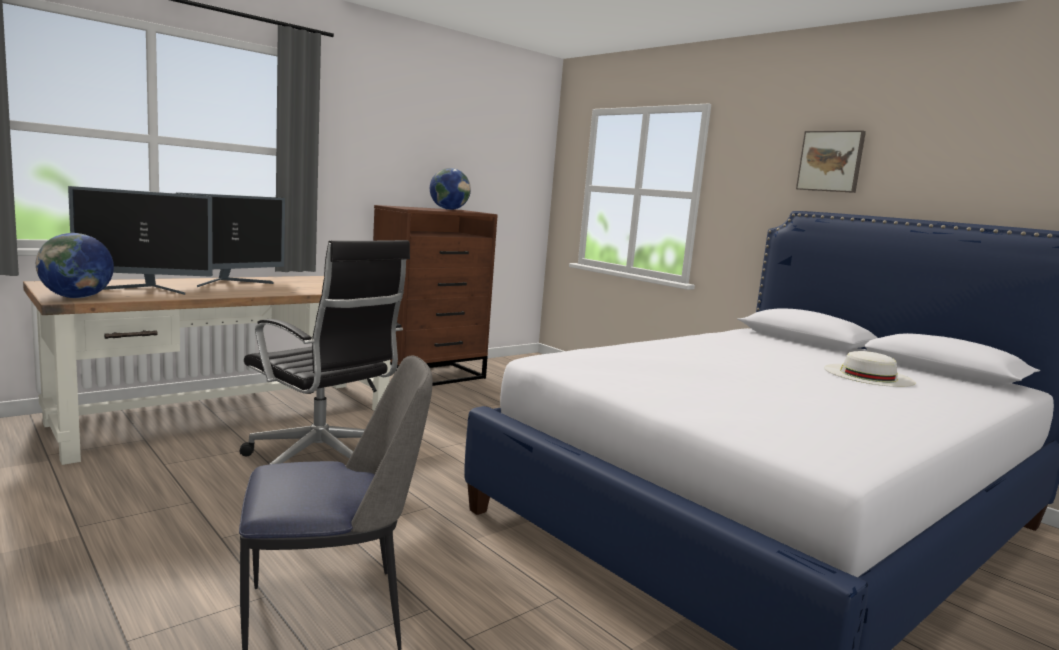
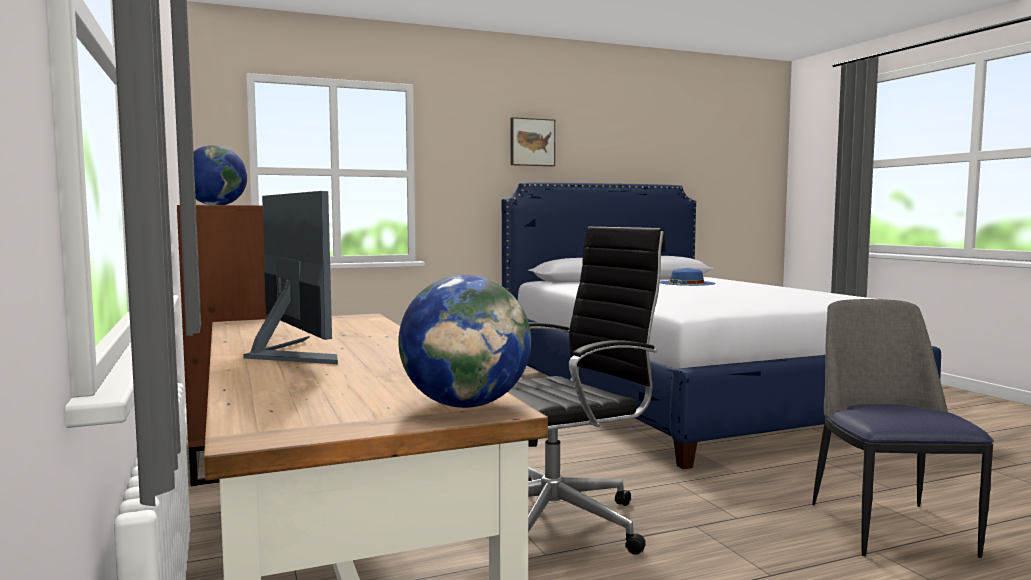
camera: 70 degrees left, 5 degrees down
monitor [68,186,213,295] -> none
white hat [824,351,916,387] -> blue hat [660,268,715,286]

